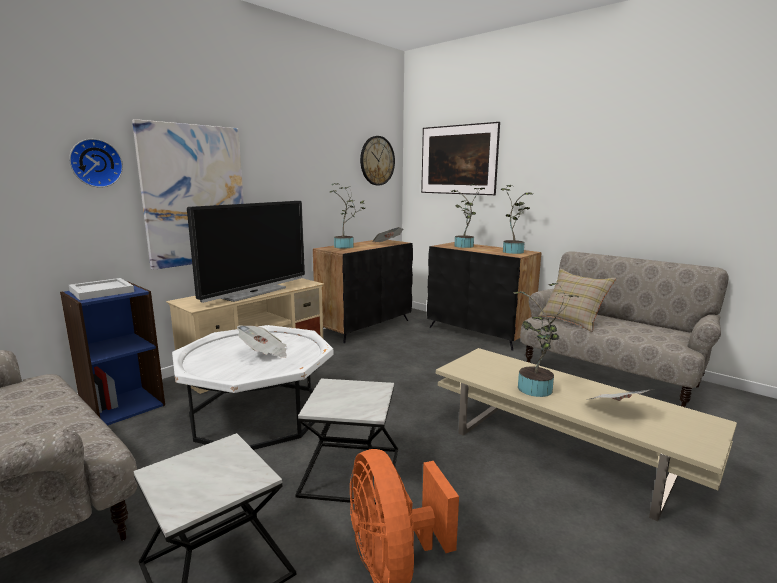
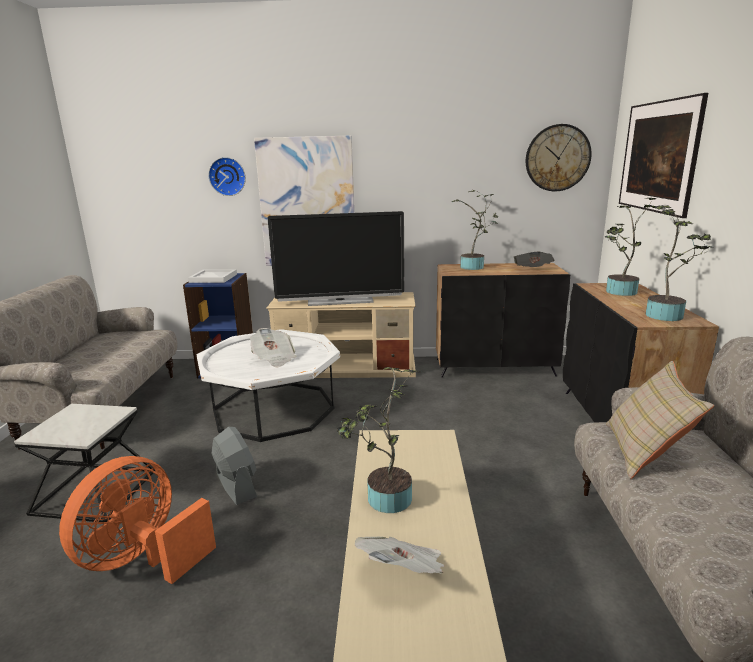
camera: 50 degrees right, 5 degrees up
side table [295,378,398,505] -> grey fan [211,426,257,505]

